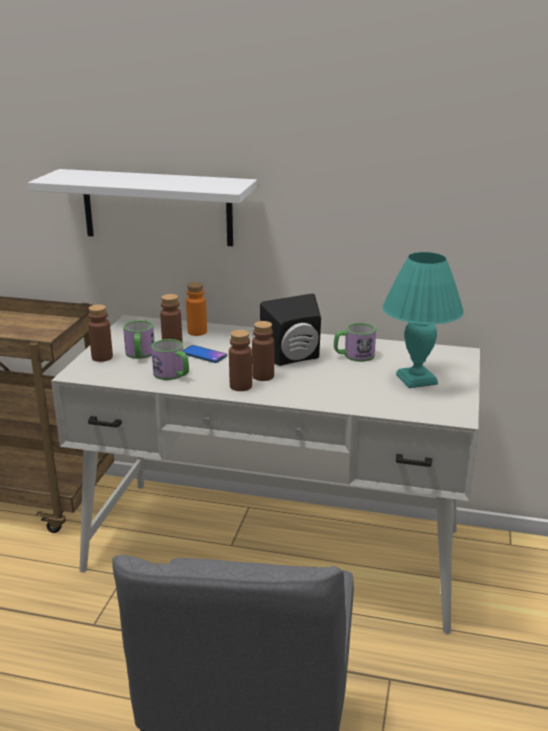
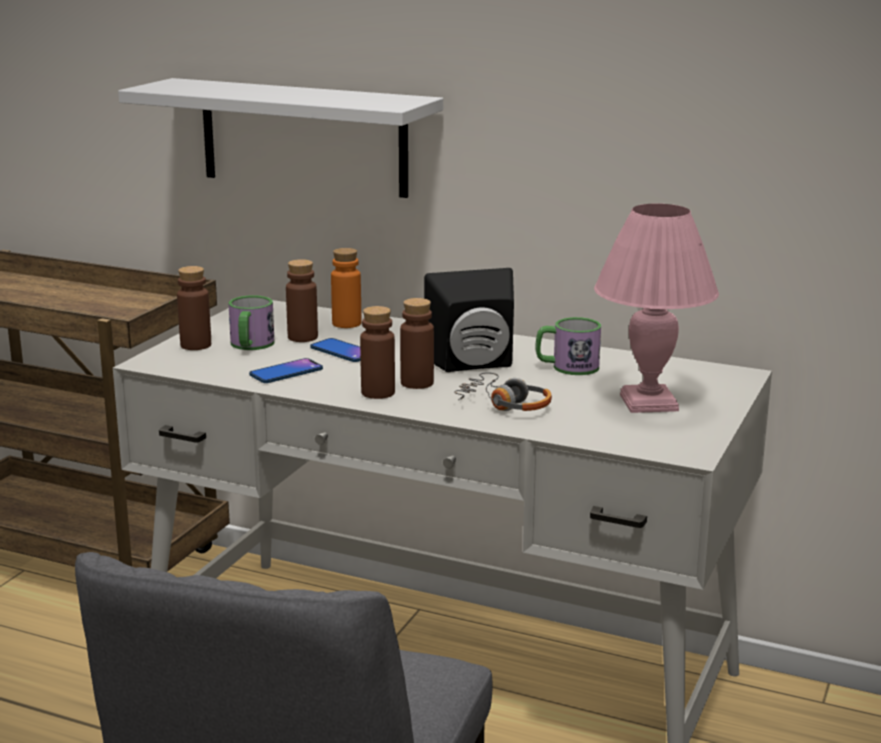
camera: 10 degrees right, 5 degrees down
mug [151,339,189,380] -> phone [249,358,323,383]
turquoise table lamp [382,252,464,388] -> pink table lamp [594,204,719,413]
none -> headphones [454,373,552,411]

